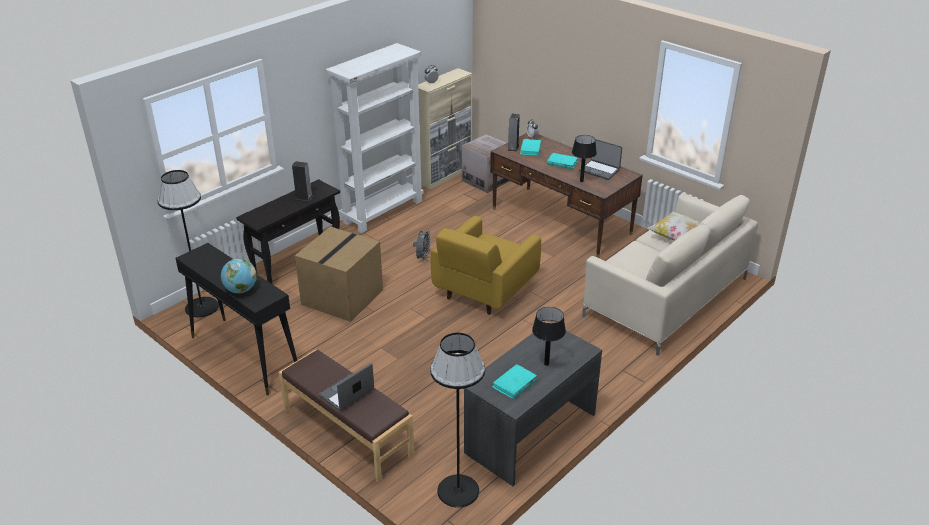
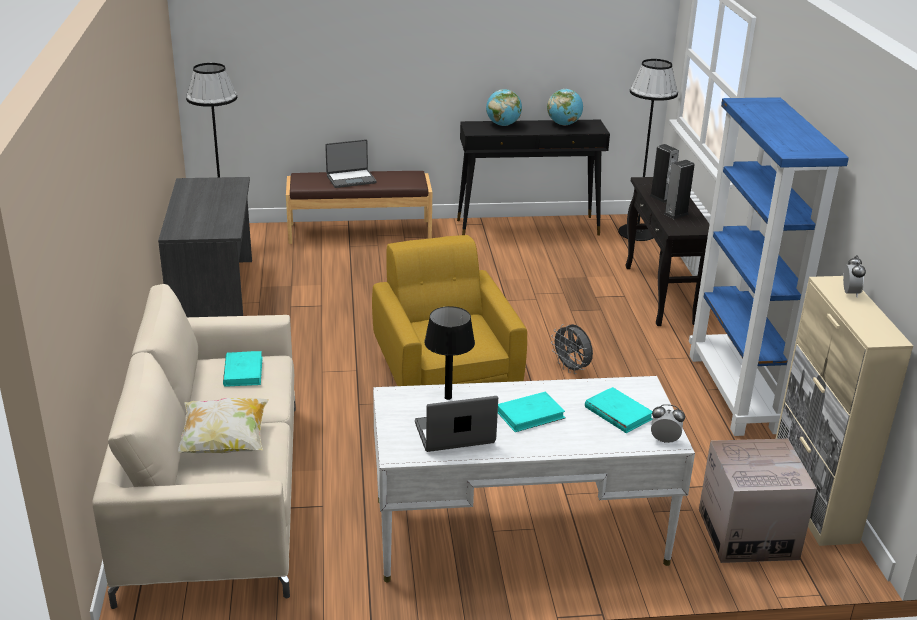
camera: 130 degrees right, 5 degrees down
cardboard box [295,227,383,322] -> none
laptop [319,363,374,411] -> laptop turned 75 degrees clockwise [325,139,377,188]
white bookcase [325,43,423,233] -> blue bookcase [689,97,849,436]
brown desk [490,133,643,258] -> white desk [373,376,695,583]
turquoise book [492,364,537,399] -> turquoise book moved to [223,351,263,387]
speaker [508,113,520,152] -> speaker moved to [649,144,679,203]
black table lamp [532,307,566,366] -> none
none -> globe [547,89,583,125]

